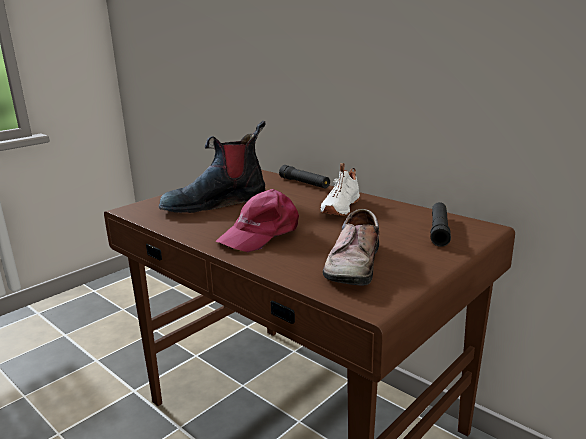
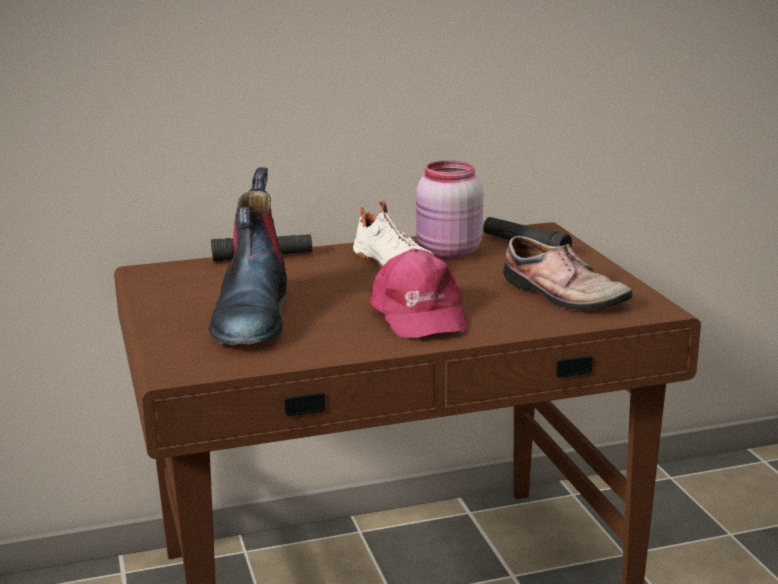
camera: 60 degrees left, 0 degrees up
none -> pink jar [416,161,483,259]

